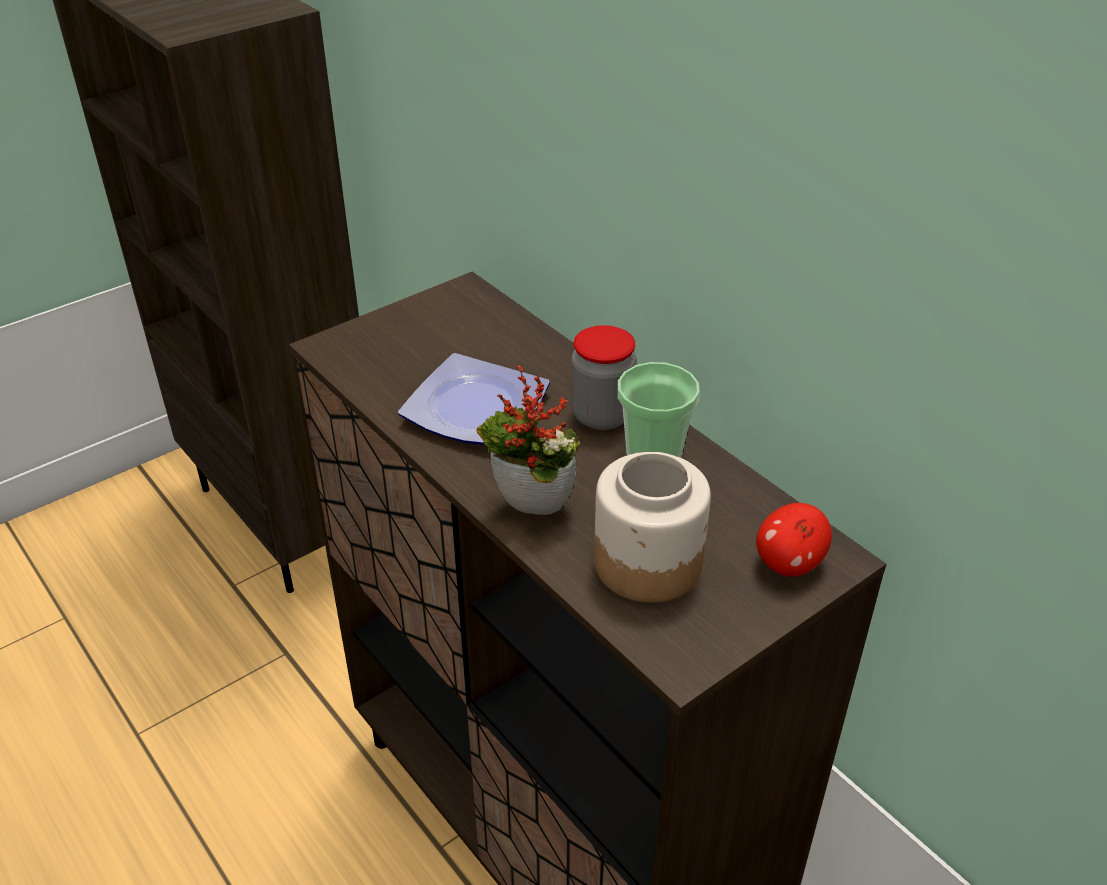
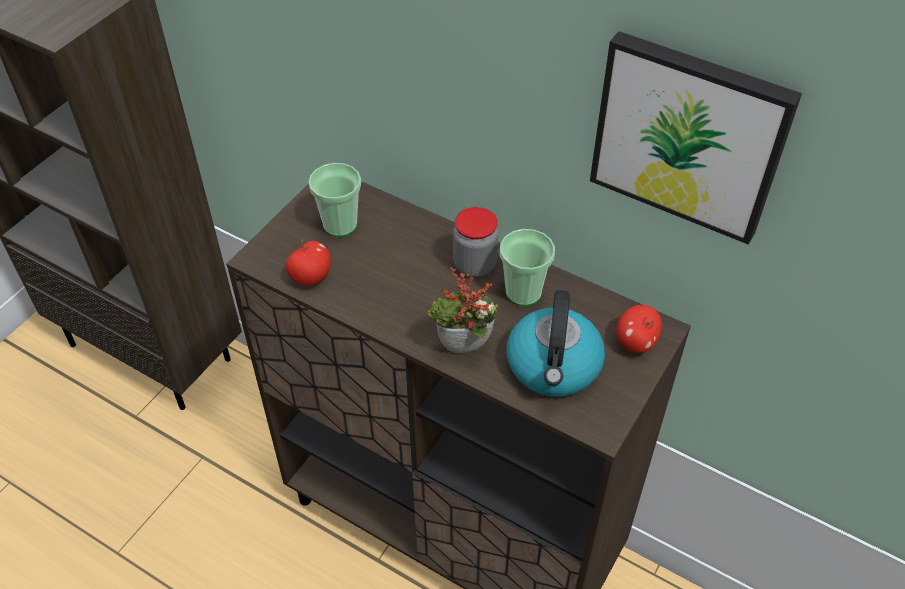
camera: 20 degrees left, 10 degrees up
plate [398,353,550,445] -> none
jar [594,452,711,603] -> kettle [506,290,605,397]
none -> apple [286,239,331,286]
none -> cup [308,163,361,237]
none -> picture [590,31,802,245]

